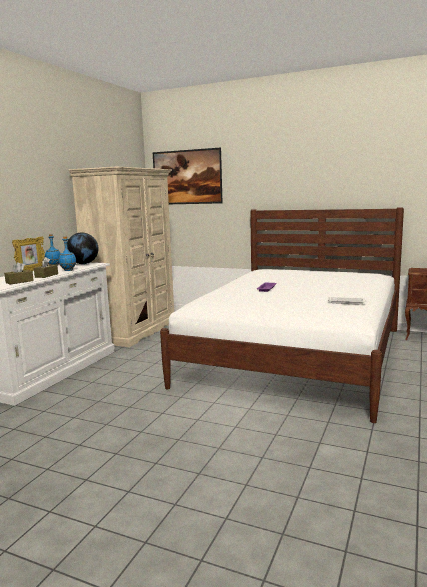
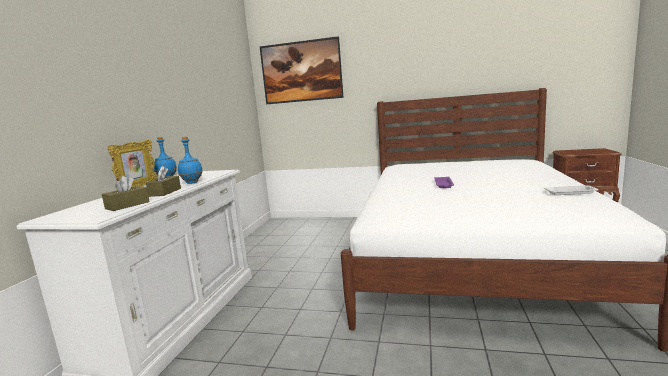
camera: 10 degrees left, 0 degrees up
globe [67,233,99,264] -> none
beige wardrobe [68,167,174,347] -> none

